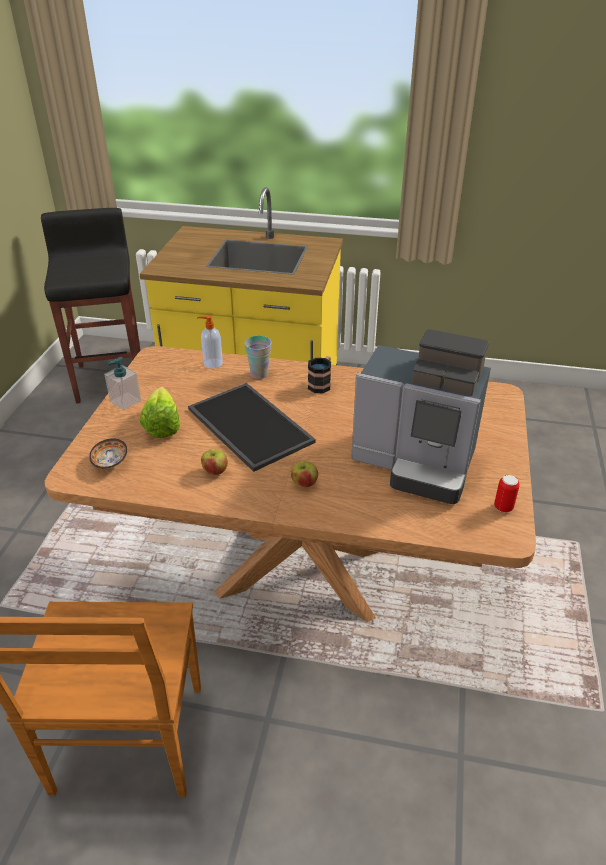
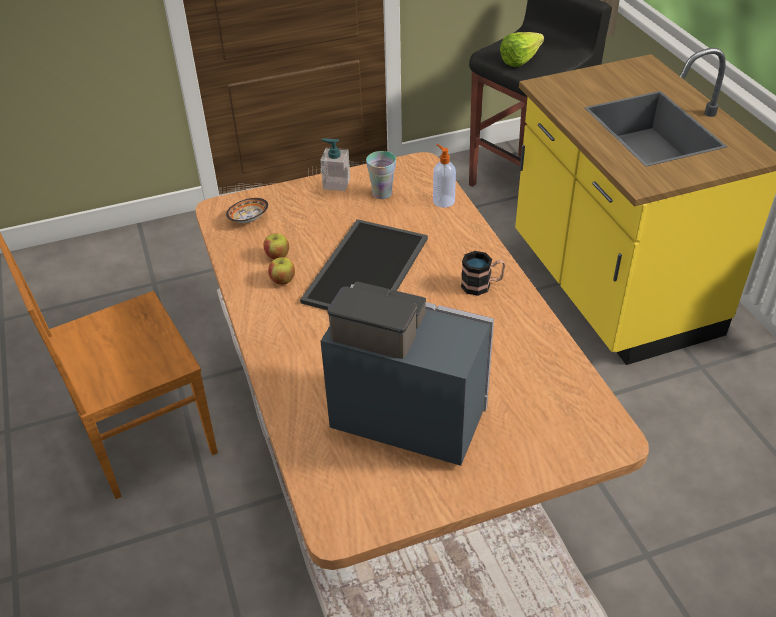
camera: 60 degrees right, 5 degrees up
lettuce [140,387,180,438] -> lettuce moved to [500,32,544,67]
cup [244,336,271,379] -> cup moved to [366,151,396,199]
apple [291,461,318,487] -> apple moved to [264,233,289,259]
coffee machine [351,329,491,504] -> coffee machine turned 120 degrees clockwise [321,282,494,466]
can [494,475,520,513] -> none

